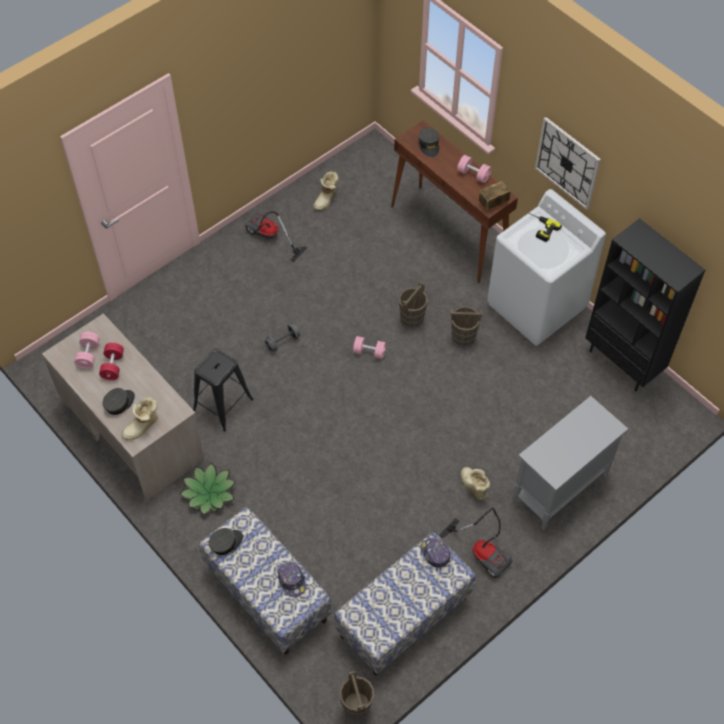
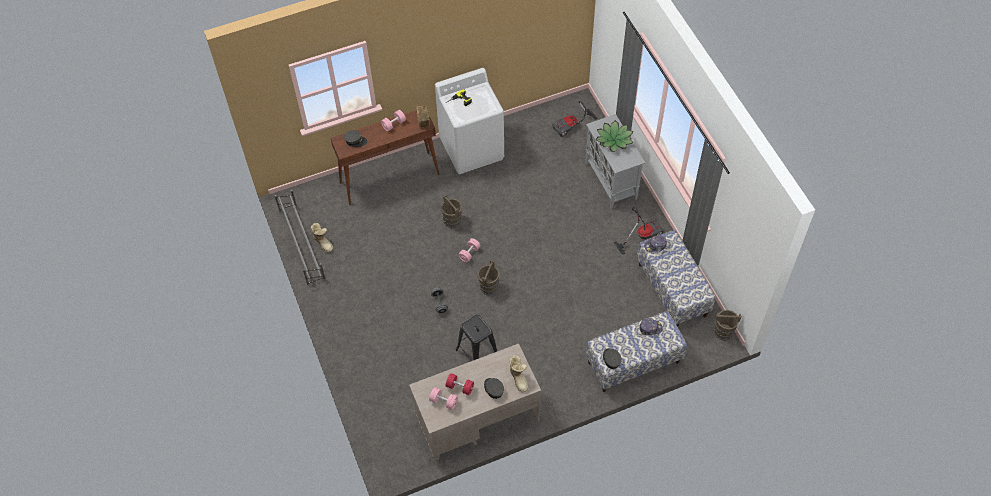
camera: 70 degrees left, 0 degrees up
potted plant [180,463,236,515] -> potted plant moved to [595,120,633,152]
vacuum cleaner [245,211,307,262] -> vacuum cleaner moved to [552,101,598,137]
brown bucket [450,306,483,348] -> brown bucket moved to [478,260,499,295]
boot [461,467,490,500] -> none
wall clock [535,117,601,210] -> none
black bookcase [585,218,705,391] -> none
none -> grey shoe rack [275,190,326,286]

